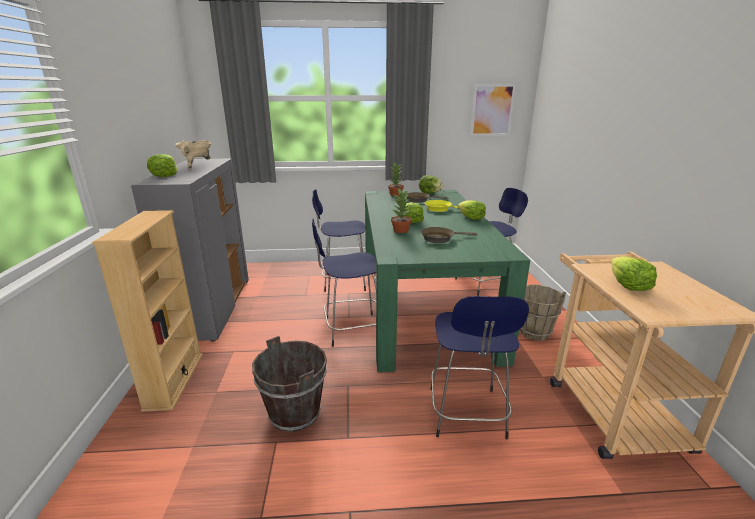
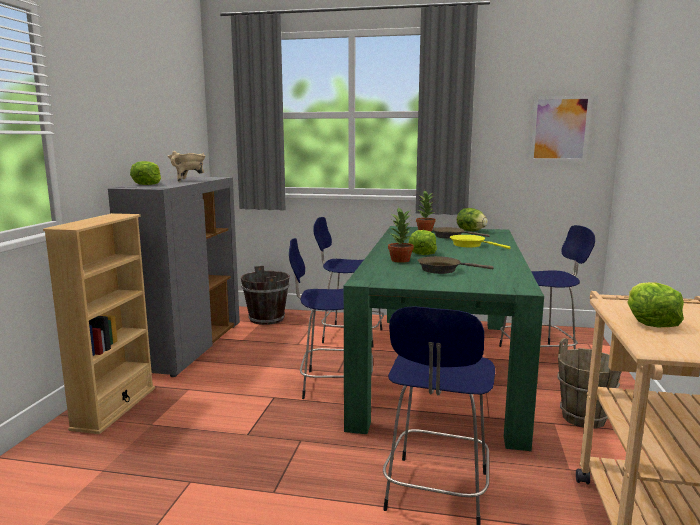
camera: 15 degrees right, 10 degrees down
brown bucket [252,336,327,432] -> brown bucket moved to [241,266,290,325]
lettuce [458,200,486,220] -> none

